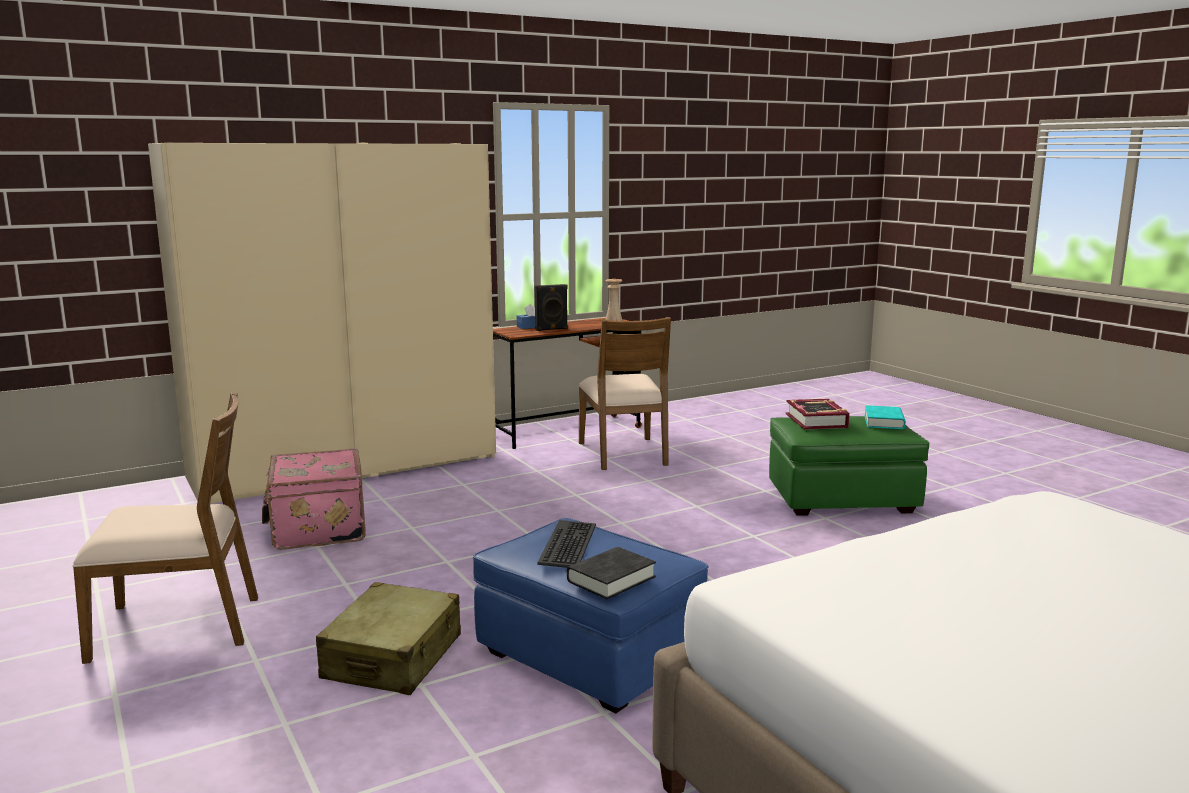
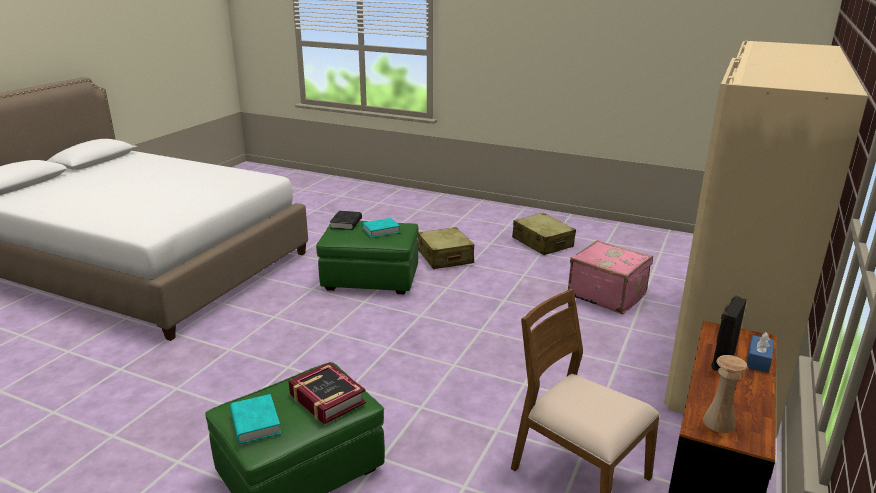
camera: 145 degrees right, 10 degrees up
brown chair [73,393,258,664] -> beige suitcase [512,213,576,255]
blue ottoman [473,518,709,713] -> green ottoman [316,221,419,295]
keyboard [537,520,596,568] -> turquoise book [362,218,400,238]

